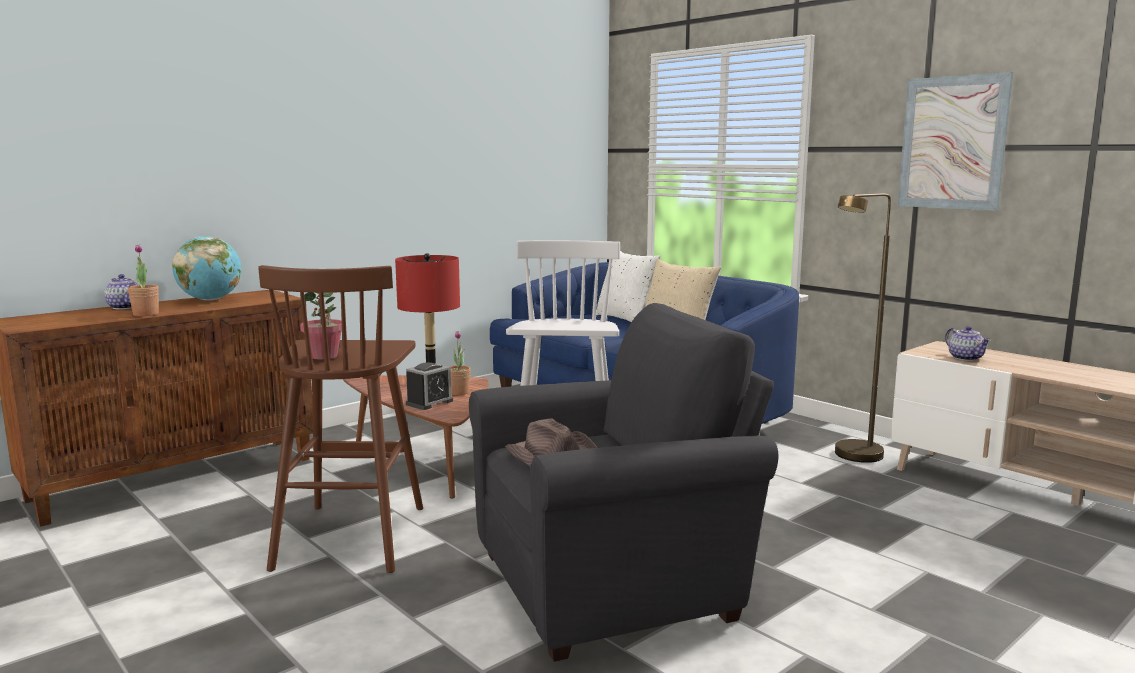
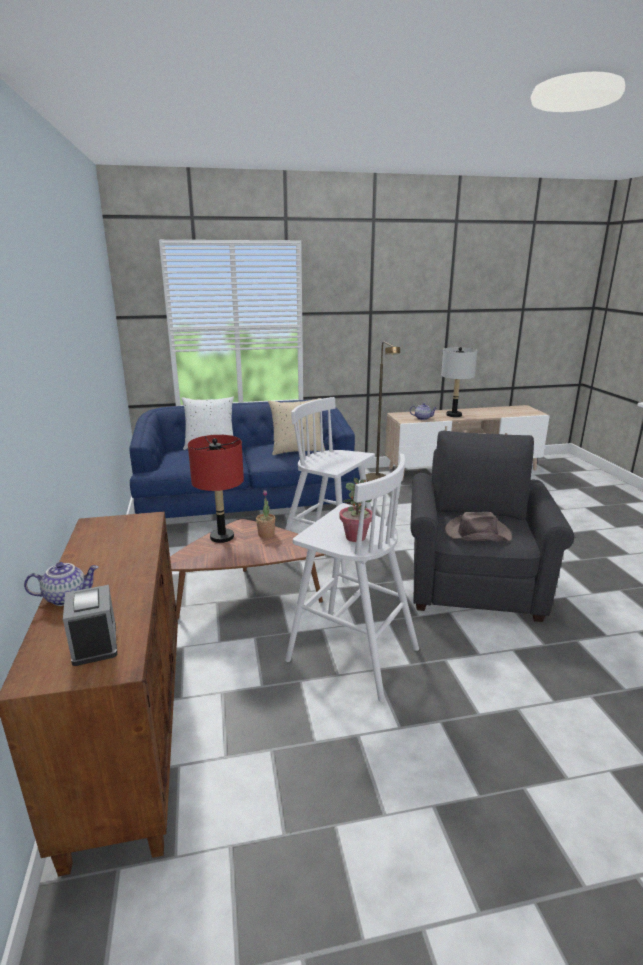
camera: 60 degrees left, 10 degrees up
potted plant [128,244,159,316] -> none
globe [172,236,241,301] -> none
brown stool [258,265,423,573] -> white stool [285,454,419,702]
alarm clock [406,362,453,410] -> alarm clock moved to [63,585,117,666]
picture [898,72,1013,211] -> none
none -> grey table lamp [441,347,477,417]

